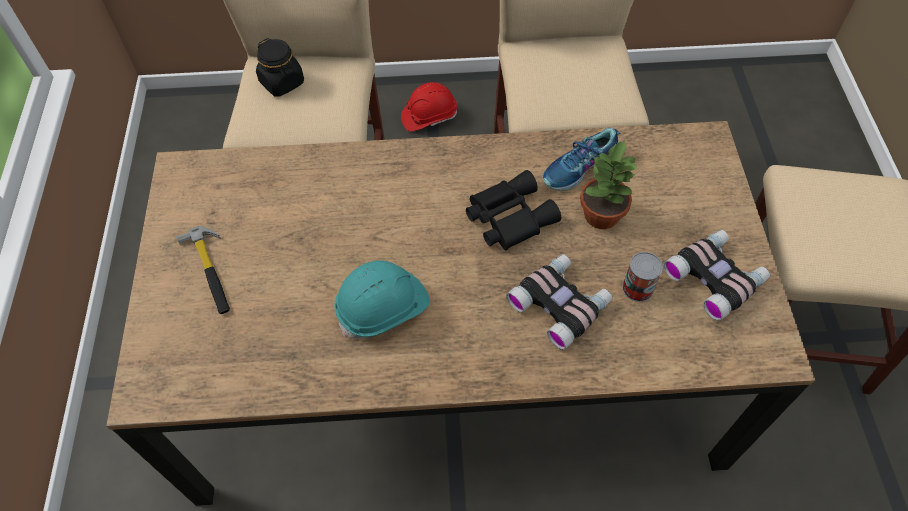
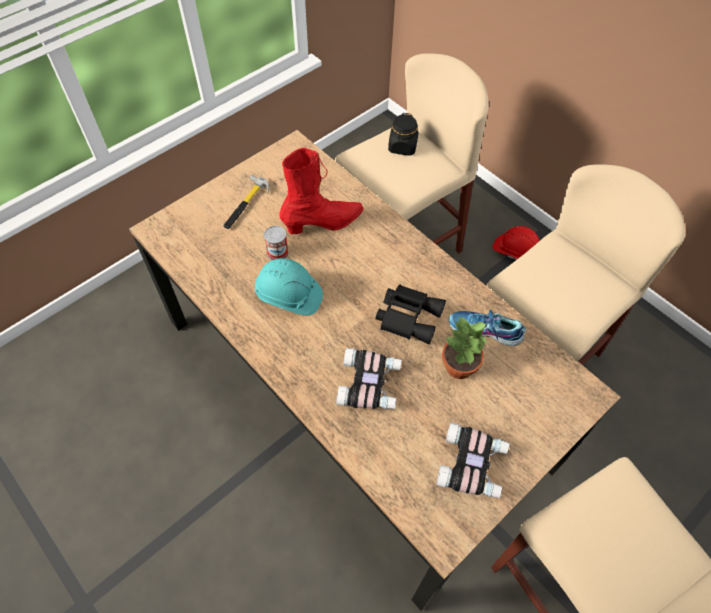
camera: 50 degrees right, 0 degrees up
can [622,252,663,302] -> can moved to [264,226,289,260]
none -> red boot [280,148,363,234]

